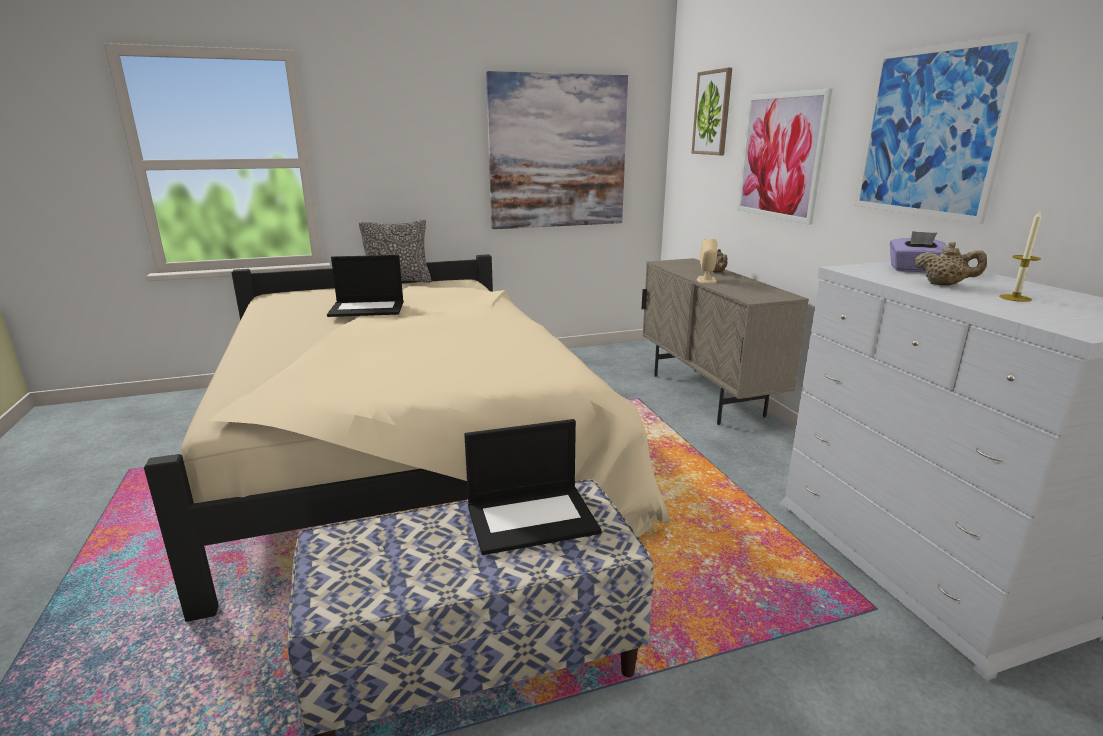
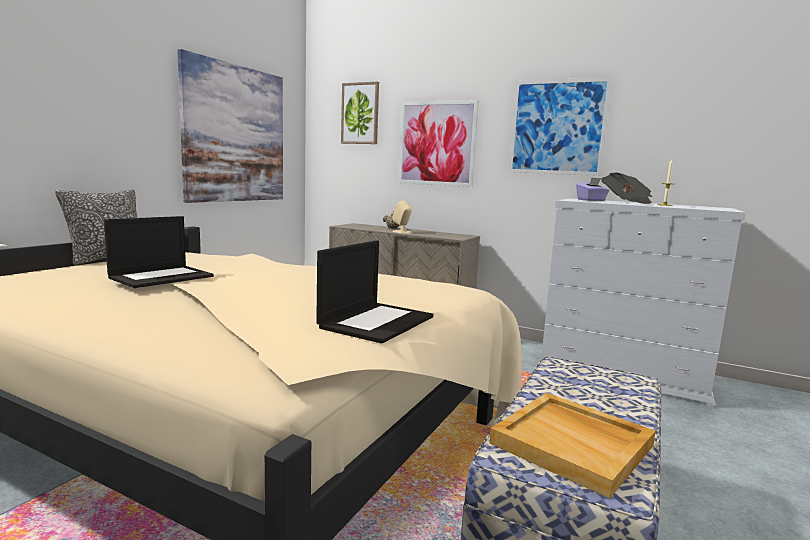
camera: 45 degrees left, 10 degrees down
laptop [464,419,601,555] -> laptop moved to [316,240,433,344]
beige teapot [914,242,987,286] -> newspaper [601,173,653,204]
none -> beige tray [489,393,656,498]

